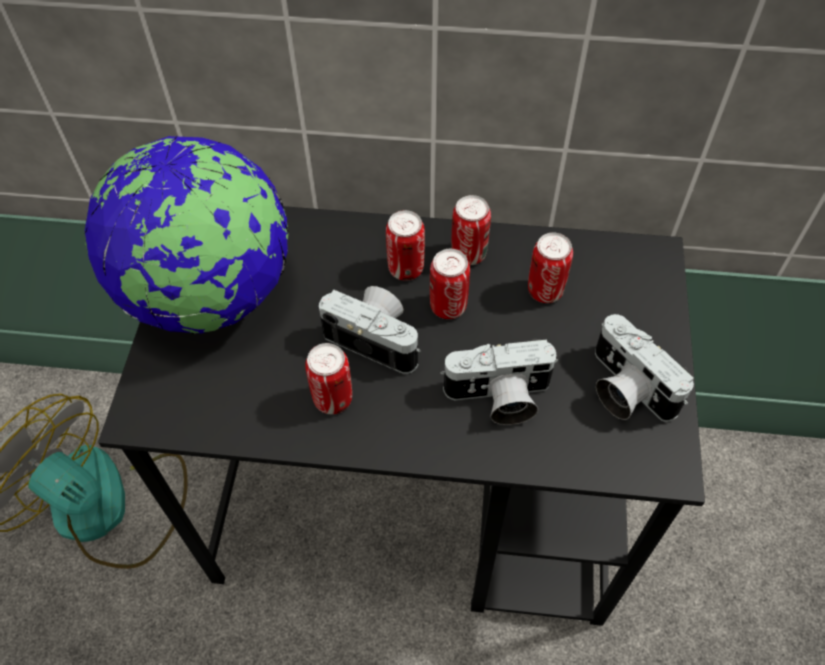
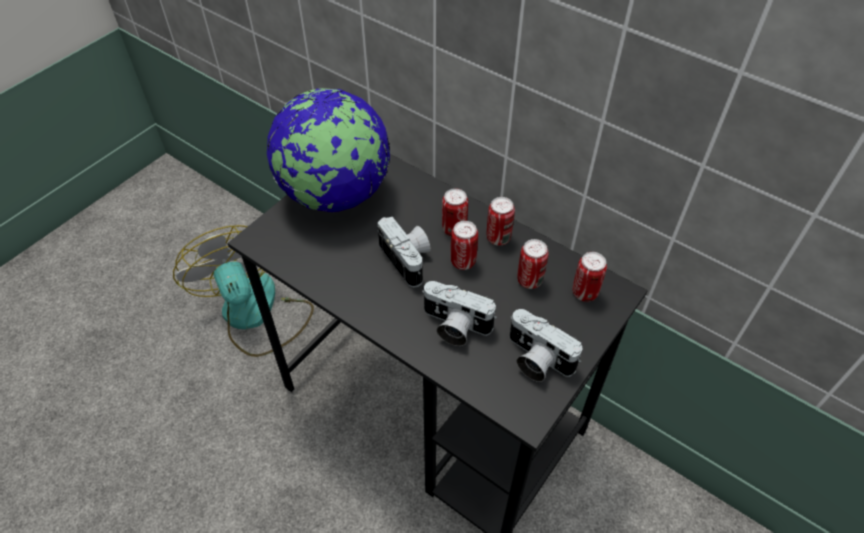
camera: 30 degrees right, 5 degrees down
can [305,343,352,414] -> can moved to [573,252,607,302]
camera [595,314,694,422] -> camera turned 45 degrees counterclockwise [509,309,582,382]

